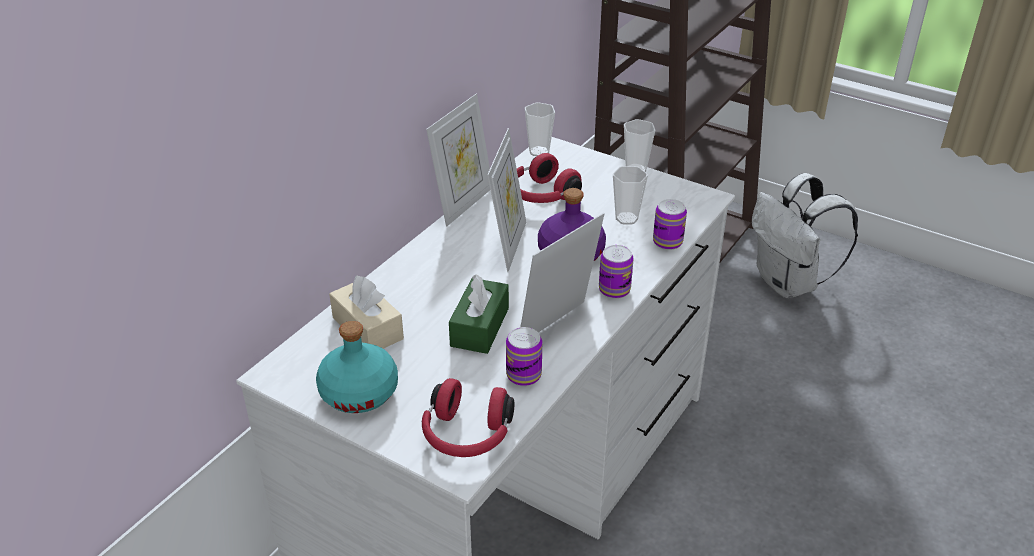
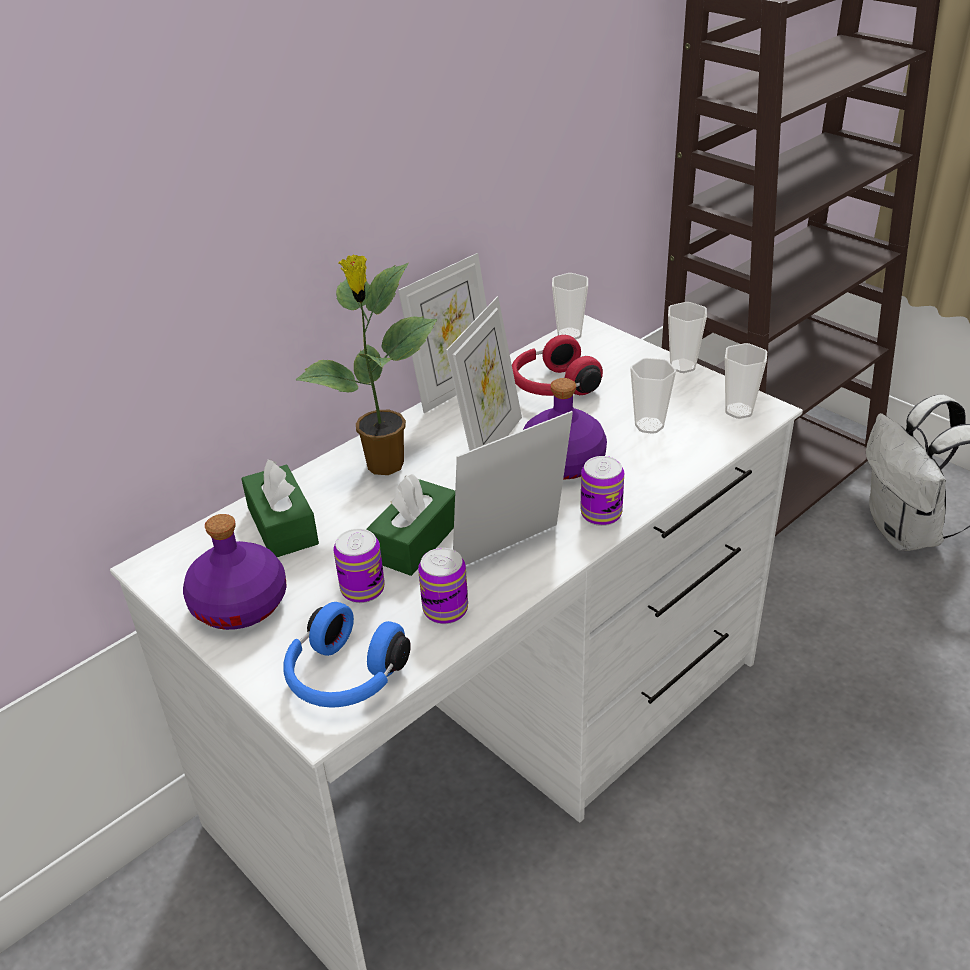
camera: 15 degrees right, 0 degrees up
turquoise bottle [316,321,398,413] -> purple bottle [183,514,287,630]
beige tissue box [329,276,404,349] -> green tissue box [241,460,319,557]
red headphones [422,378,515,457] -> blue headphones [283,602,411,708]
can [653,199,687,250] -> can moved to [333,529,385,603]
none -> potted plant [295,255,438,475]
none -> cup [725,343,767,419]

